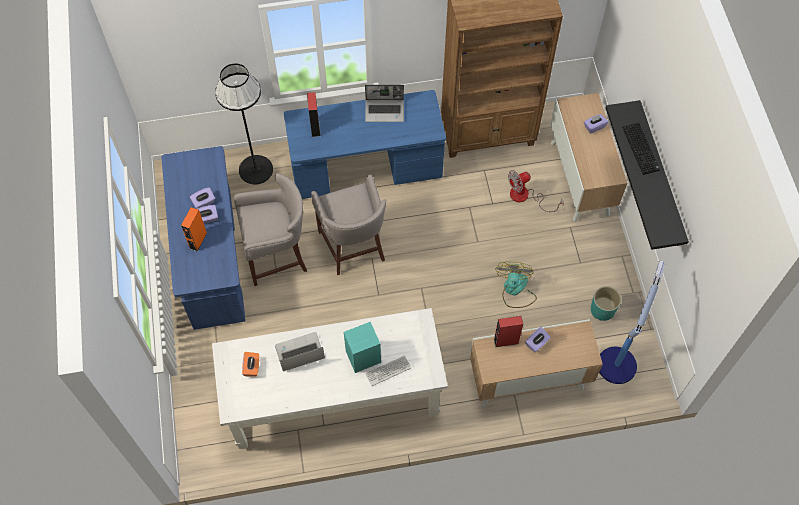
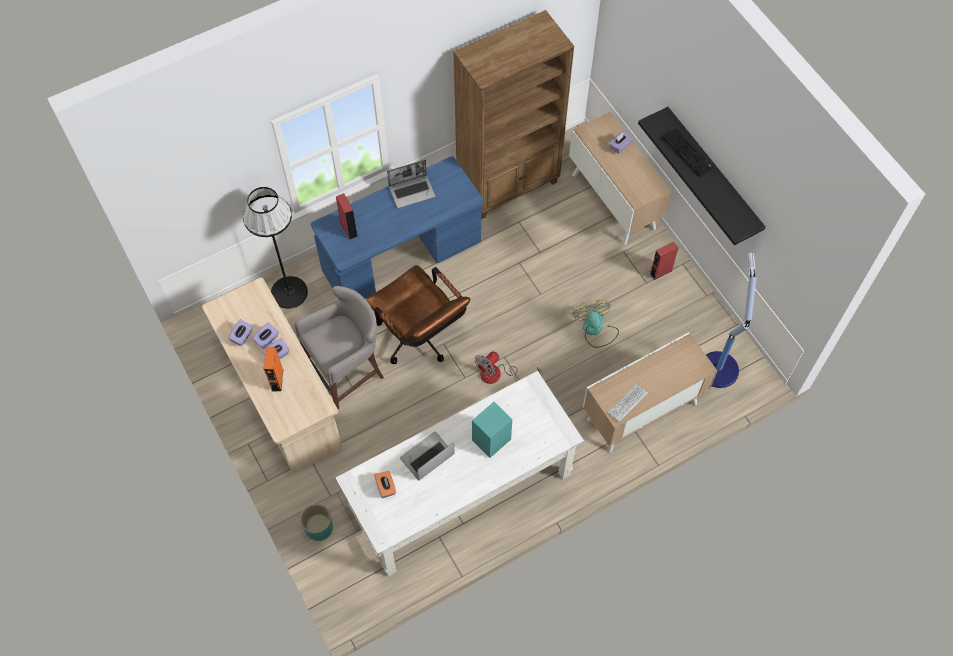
camera: 20 degrees left, 0 degrees up
blue desk [161,146,246,330] -> beige desk [202,278,342,474]
grey stool [311,174,386,275] -> brown office chair [367,265,470,364]
keyboard [365,356,411,386] -> keyboard moved to [607,384,648,422]
red speaker [494,316,523,347] -> red speaker moved to [650,242,678,280]
fan [508,170,564,212] -> fan moved to [475,351,541,384]
purple tissue box [525,327,551,352] -> purple tissue box moved to [228,319,253,346]
turquoise planter [591,286,621,321] -> turquoise planter moved to [300,504,333,541]

